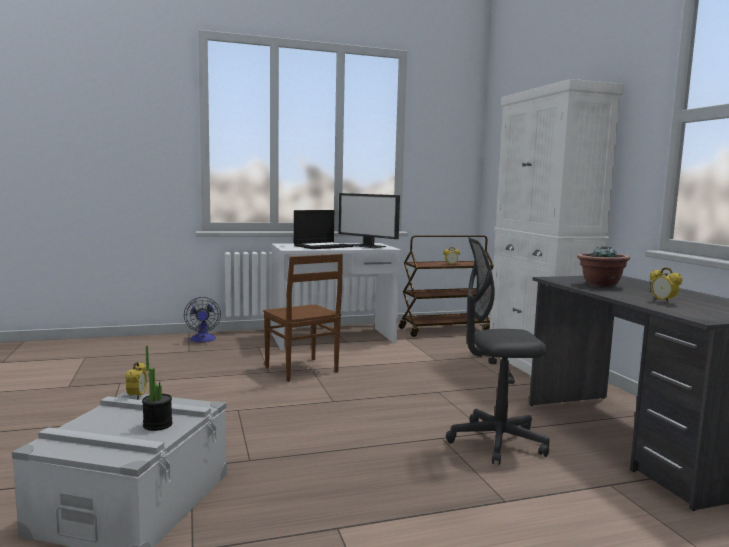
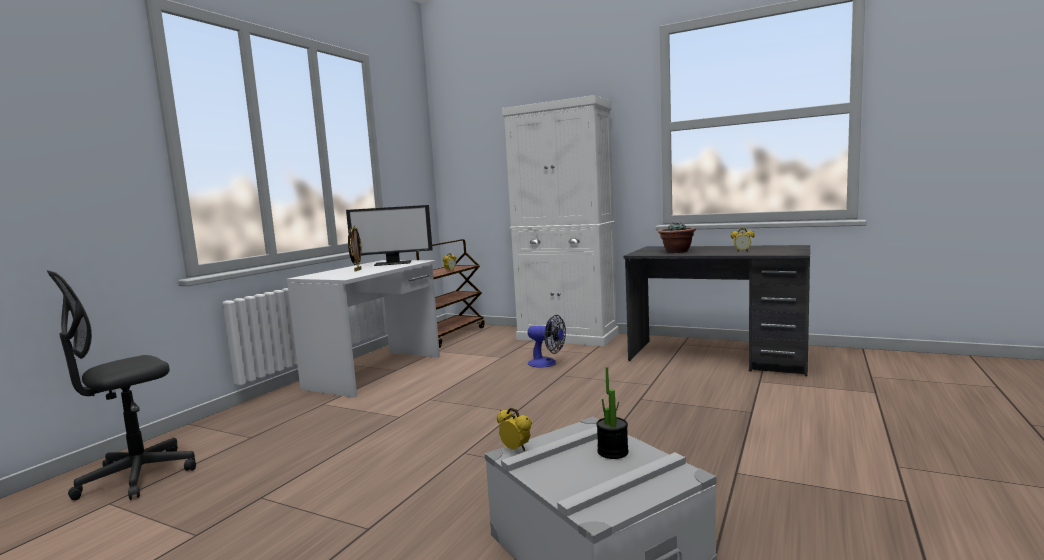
camera: 45 degrees left, 0 degrees up
fan [184,297,221,342] -> fan moved to [528,315,566,368]
brown chair [263,254,343,382] -> none
laptop [294,210,353,249] -> picture frame [348,225,362,272]
grey office chair [446,237,550,465] -> grey office chair moved to [47,270,196,500]

